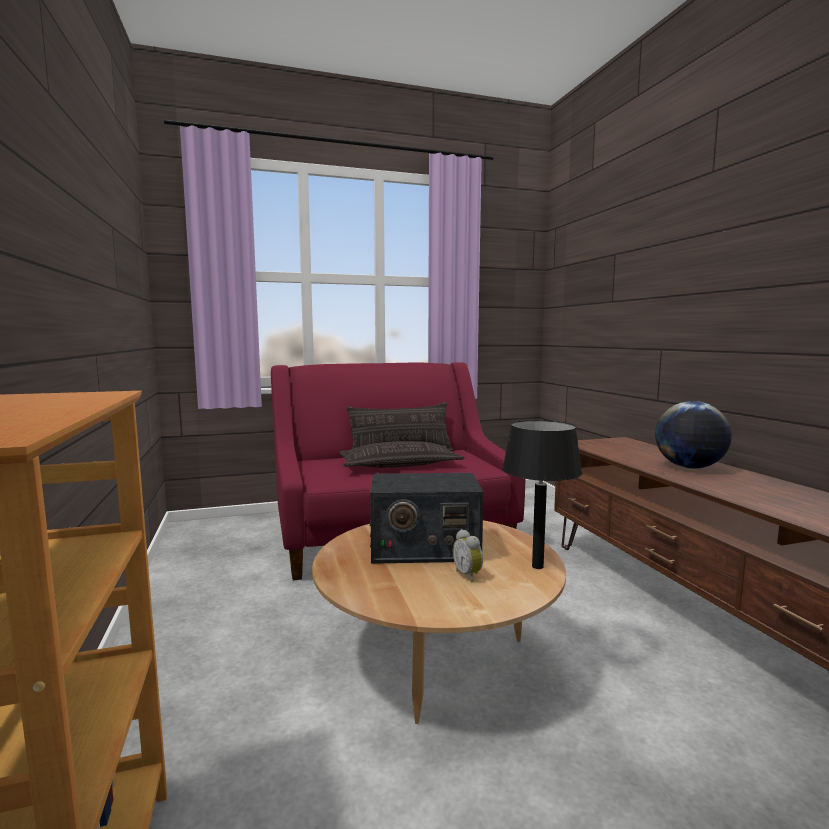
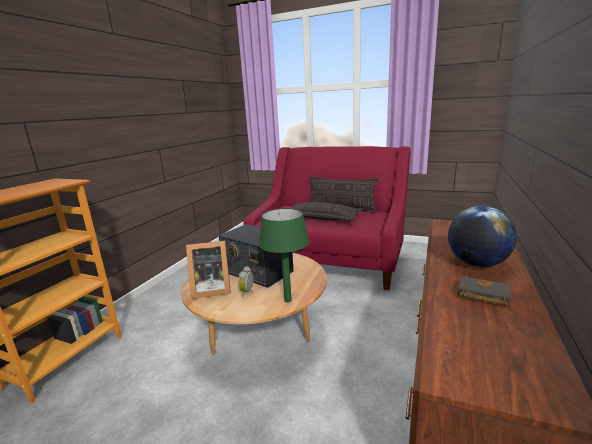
camera: 40 degrees right, 10 degrees up
black table lamp [502,420,582,569] -> green table lamp [259,208,309,302]
none -> picture frame [186,241,231,299]
none -> black book [457,275,511,307]

